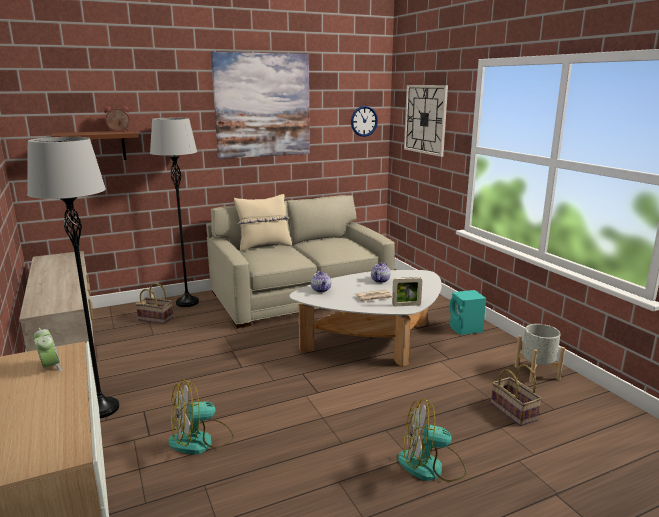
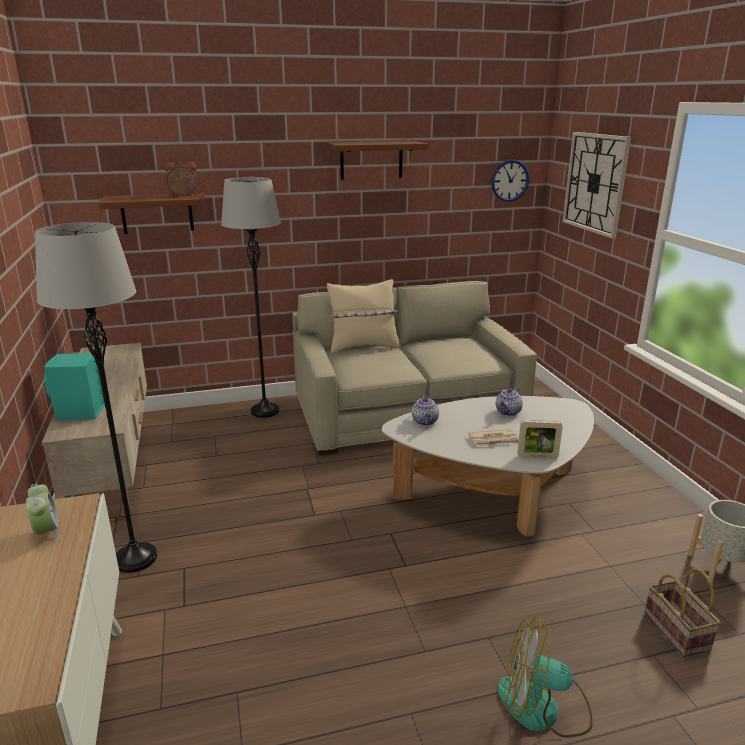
camera: 10 degrees right, 5 degrees up
basket [136,283,173,324] -> none
fan [168,380,234,455] -> none
picture [211,52,310,159] -> brown shelf [327,141,429,180]
turquoise speaker [450,290,486,335] -> turquoise speaker moved to [44,353,105,420]

